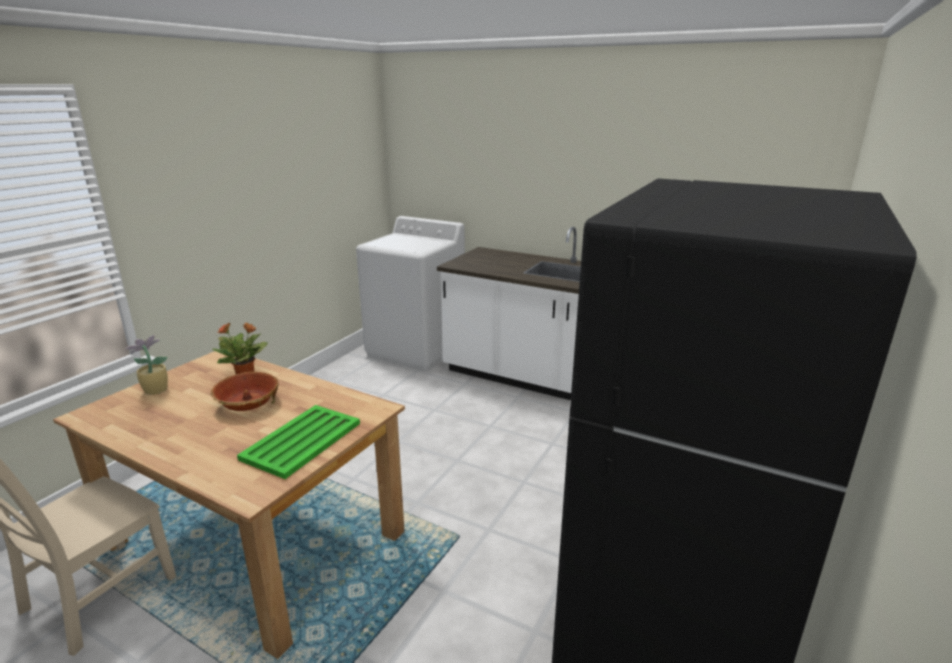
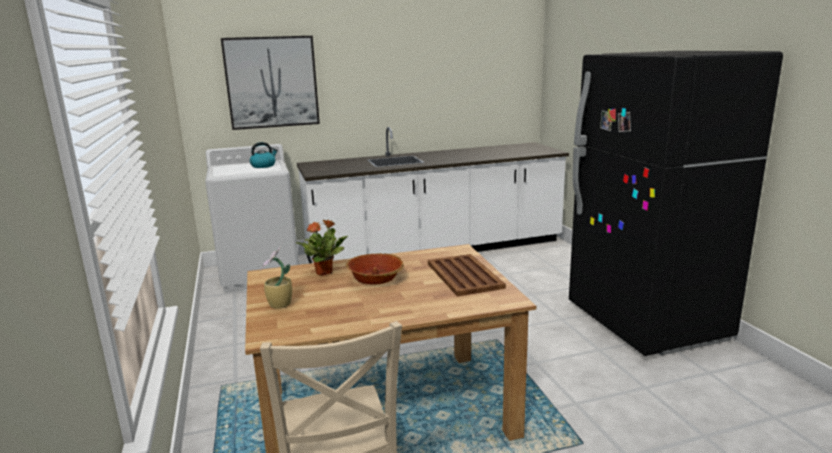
camera: 45 degrees left, 5 degrees down
green tray [237,405,360,479] -> brown tray [428,254,506,296]
none -> picture [221,36,320,130]
none -> kettle [250,142,278,168]

